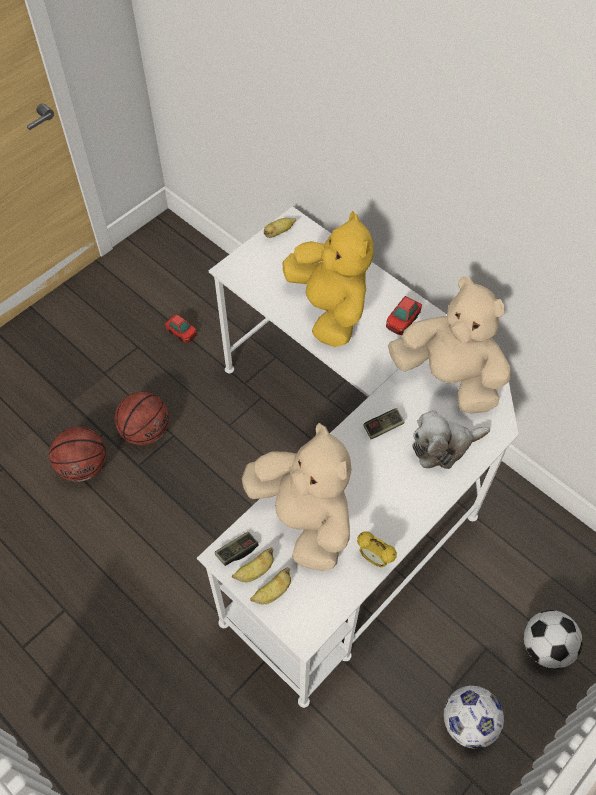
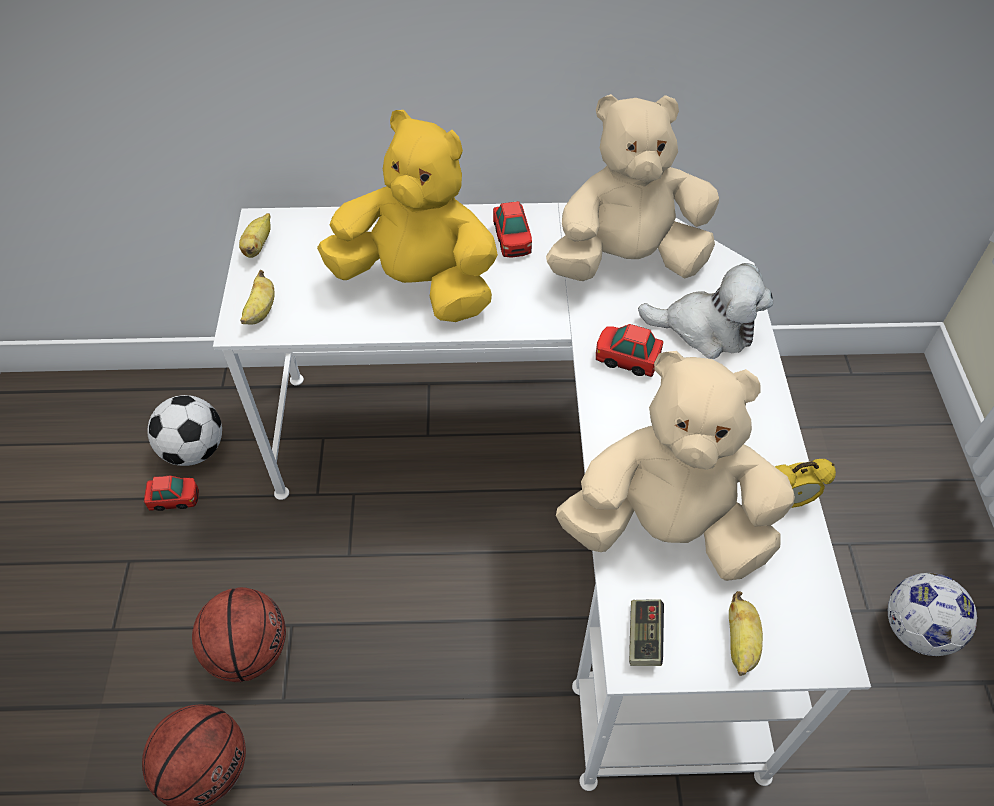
camera: 45 degrees left, 5 degrees down
banana [232,547,274,582] -> banana moved to [240,270,275,325]
game controller [364,408,405,439] -> toy car [596,324,663,377]
plush toy [412,410,490,469] -> plush toy turned 105 degrees counterclockwise [638,263,773,359]
football [524,610,583,669] -> football moved to [147,395,222,466]

